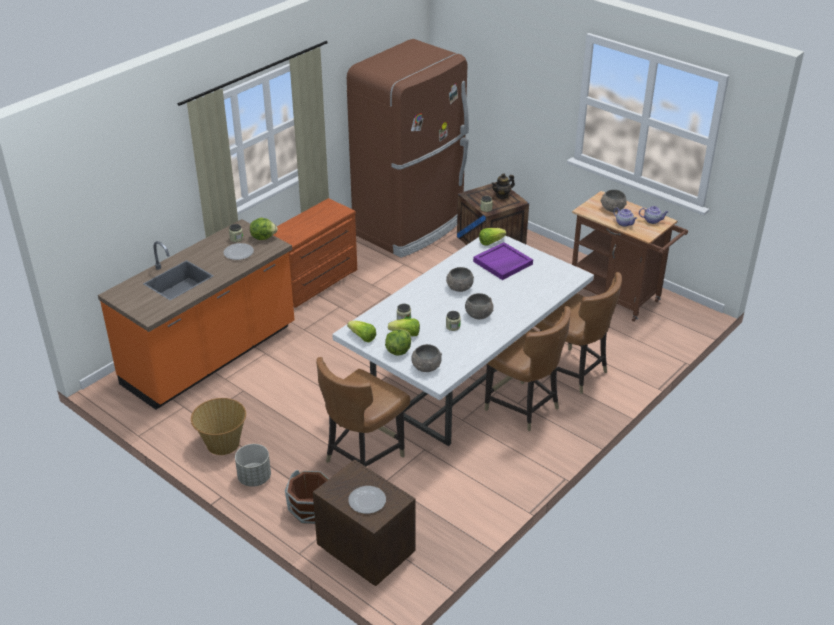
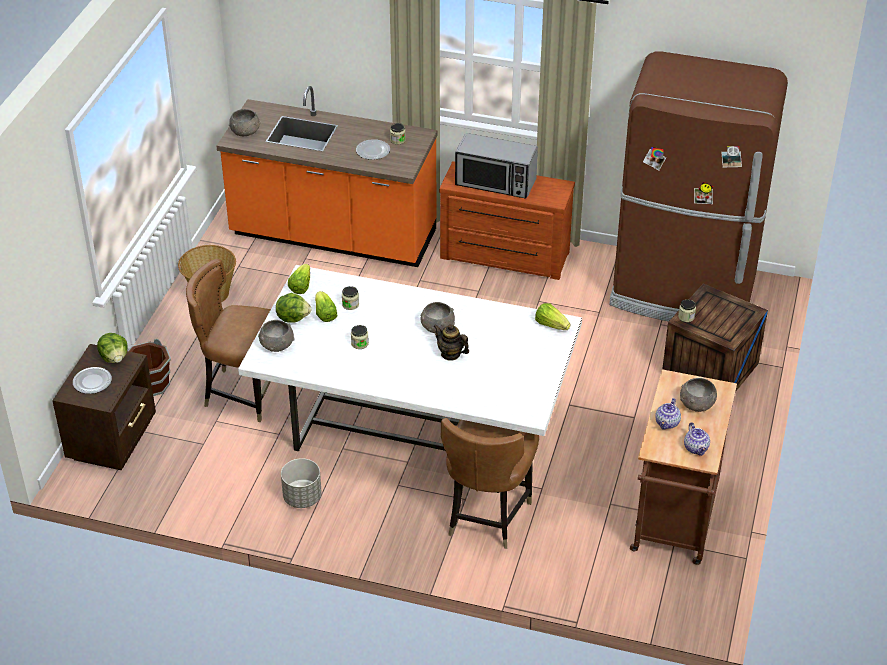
camera: 65 degrees right, 5 degrees up
grey planter [235,444,271,487] -> grey planter moved to [281,458,322,508]
lettuce [250,218,278,240] -> lettuce moved to [97,333,128,363]
grey bowl [465,293,494,319] -> grey bowl moved to [229,109,261,136]
purple tray [473,242,533,280] -> none
brown chair [485,306,571,431] -> none
teapot [491,173,515,199] -> teapot moved to [433,324,469,361]
none -> microwave [455,133,538,199]

